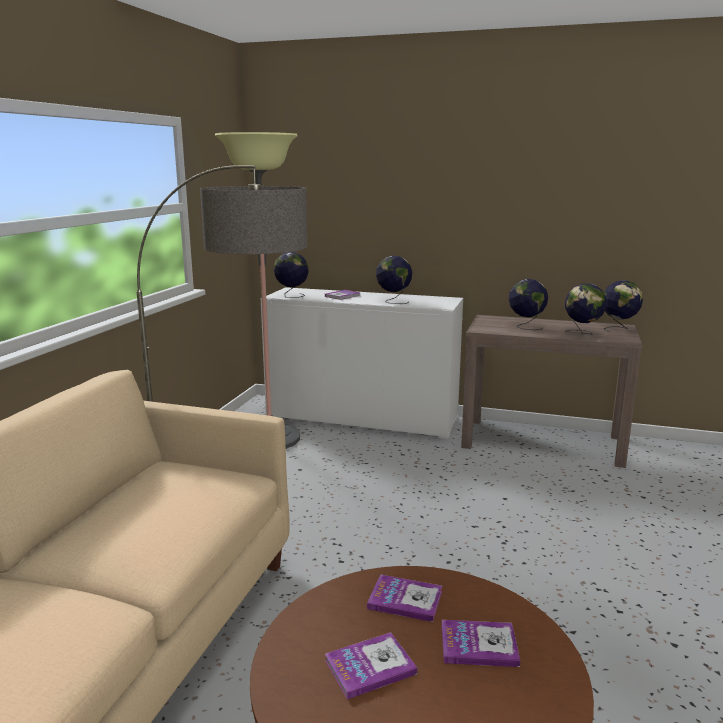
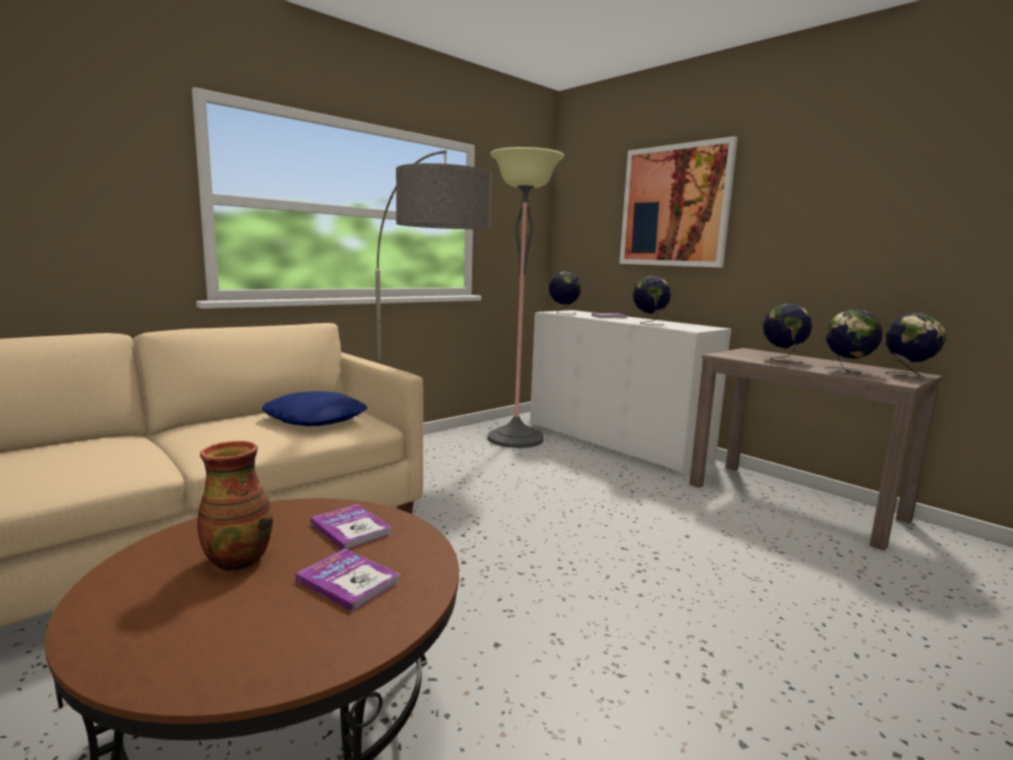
camera: 30 degrees right, 5 degrees down
book [325,632,417,699] -> vase [197,441,273,571]
none -> blue pillow [262,391,367,426]
none -> picture [619,136,738,268]

